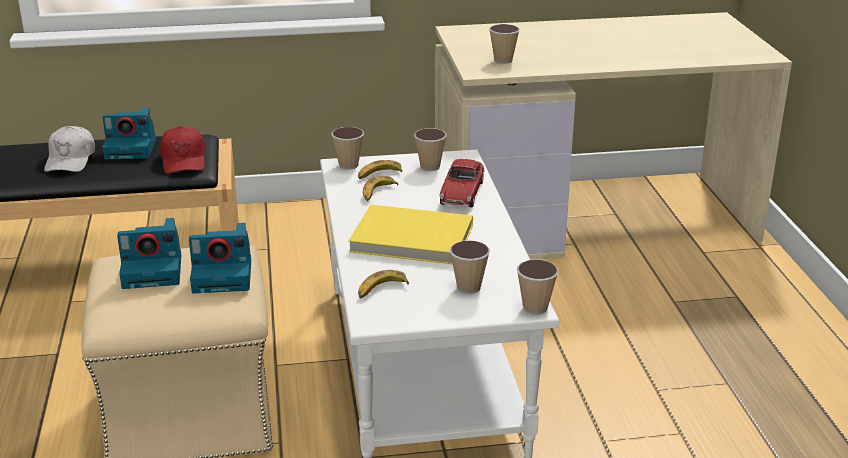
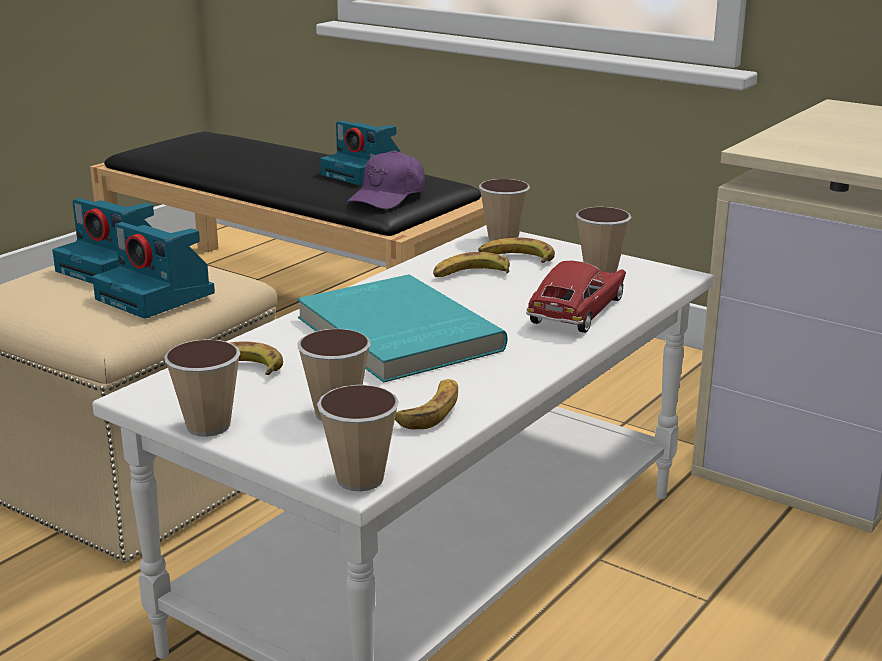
camera: 45 degrees right, 5 degrees down
white cap [44,126,95,172] -> none
red cap [160,126,206,173] -> purple cap [347,150,425,210]
yellow book [349,205,473,264] -> turquoise book [297,274,507,383]
toy car [440,159,485,207] -> toy car turned 150 degrees clockwise [526,261,626,333]
cup [489,24,520,64] -> cup moved to [164,339,240,437]
none -> banana [395,379,458,429]

